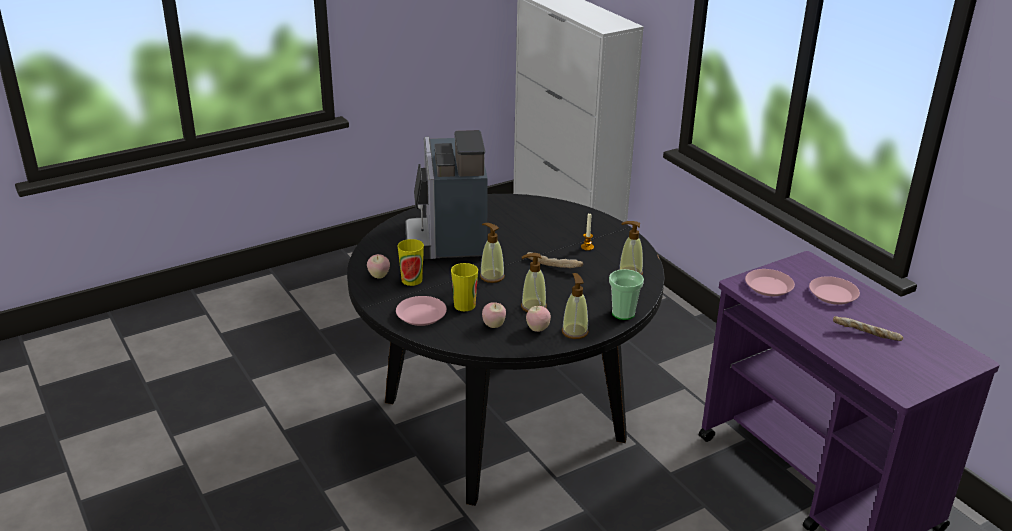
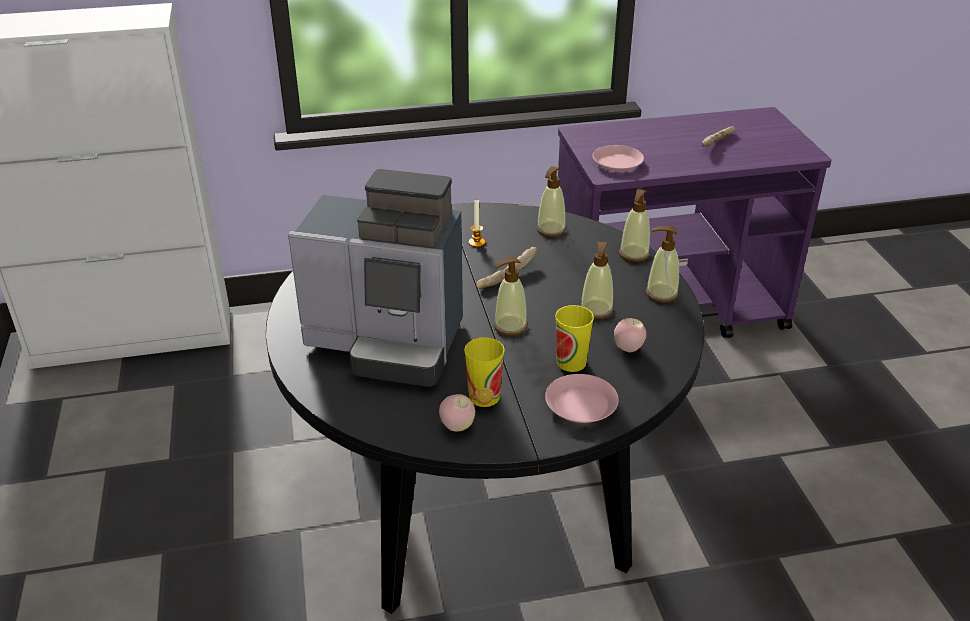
camera: 70 degrees left, 5 degrees up
apple [526,305,551,332] -> none
cup [609,269,644,320] -> soap dispenser [619,189,650,262]
pink plate [809,276,860,305] -> none

